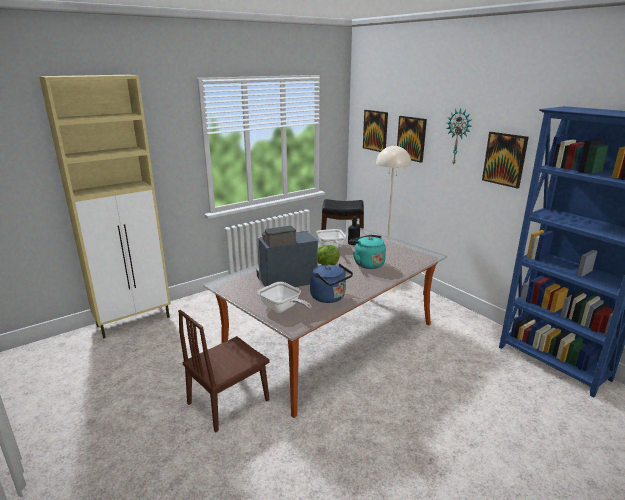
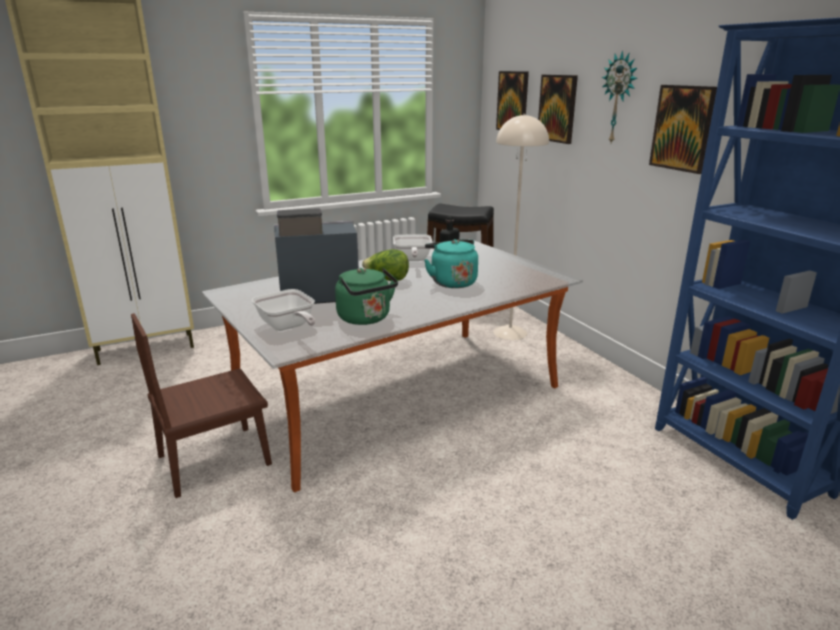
camera: 10 degrees right, 0 degrees up
blue kettle [310,264,353,303] -> green kettle [335,268,398,325]

